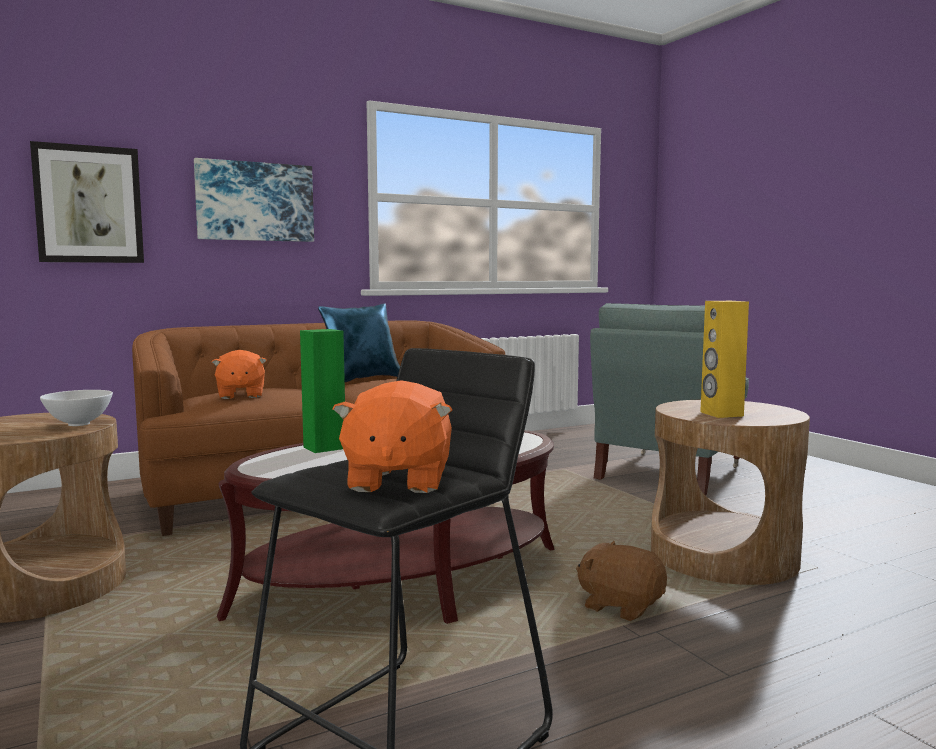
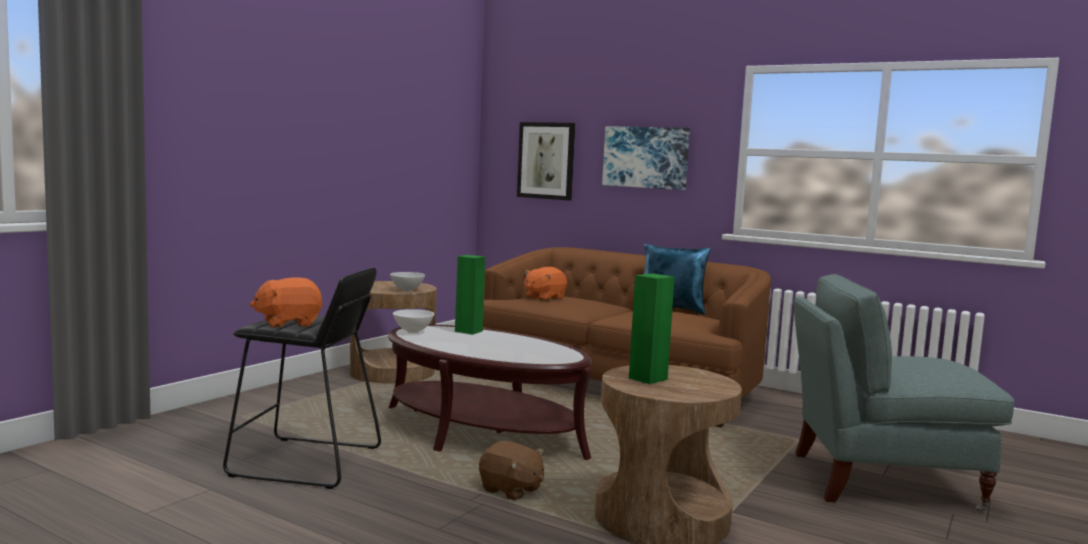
camera: 60 degrees right, 0 degrees up
brown plush toy [576,541,667,621] -> brown plush toy turned 120 degrees clockwise [479,441,544,500]
yellow speaker [700,301,749,418] -> green speaker [629,273,675,384]
none -> white bowl [393,309,434,333]

